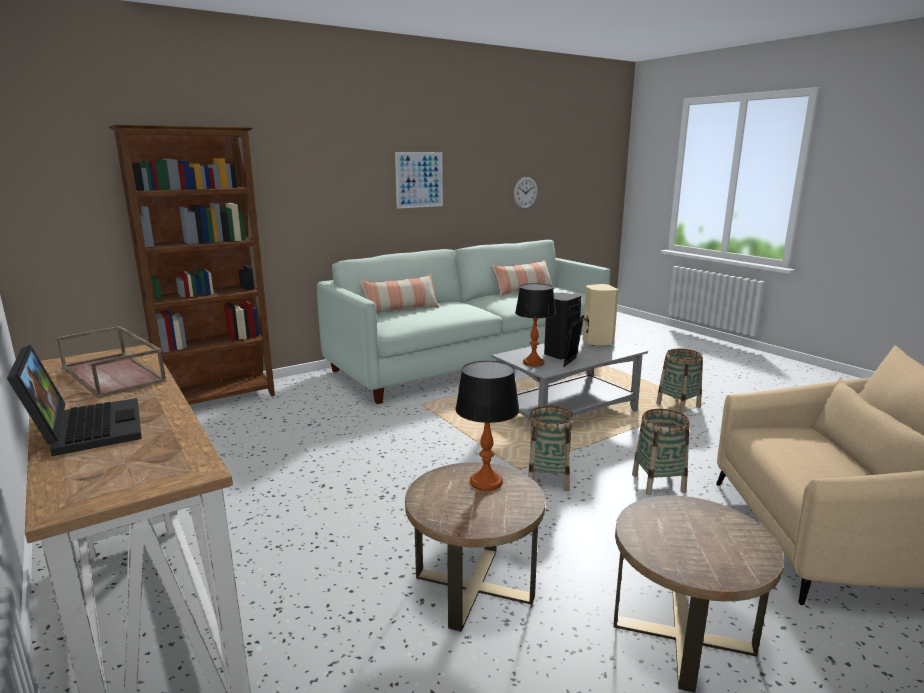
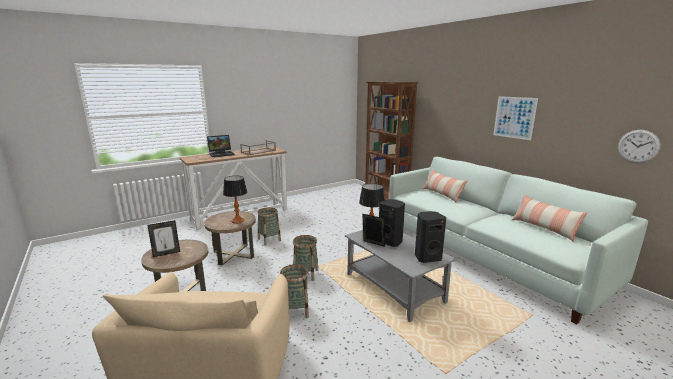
camera: 90 degrees right, 0 degrees up
beige speaker [582,284,619,346] -> black speaker [415,211,446,263]
basket [656,349,703,414] -> basket moved to [258,207,281,245]
none -> picture frame [147,220,180,257]

